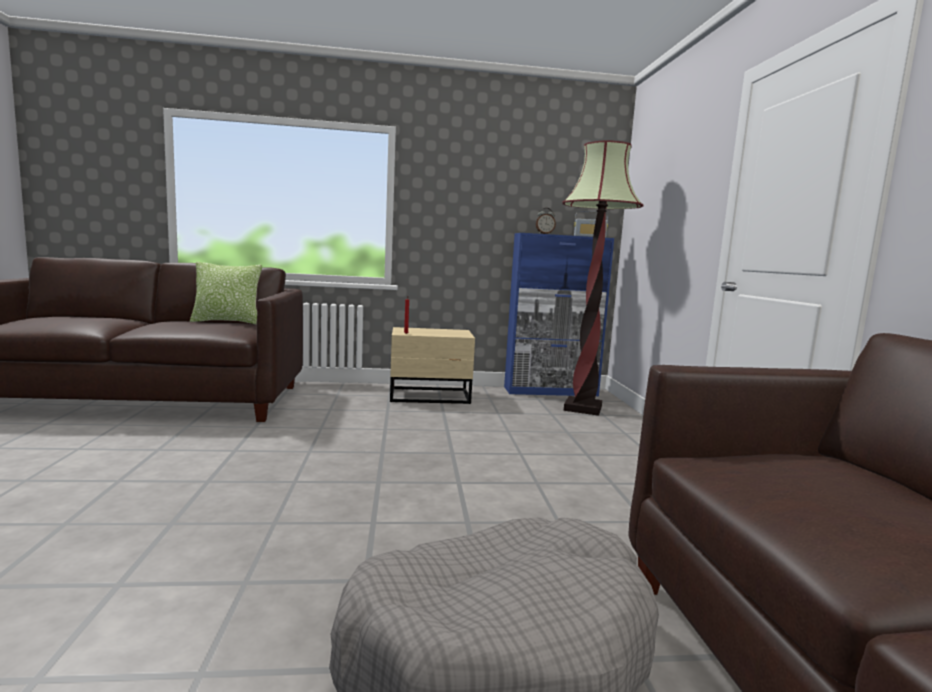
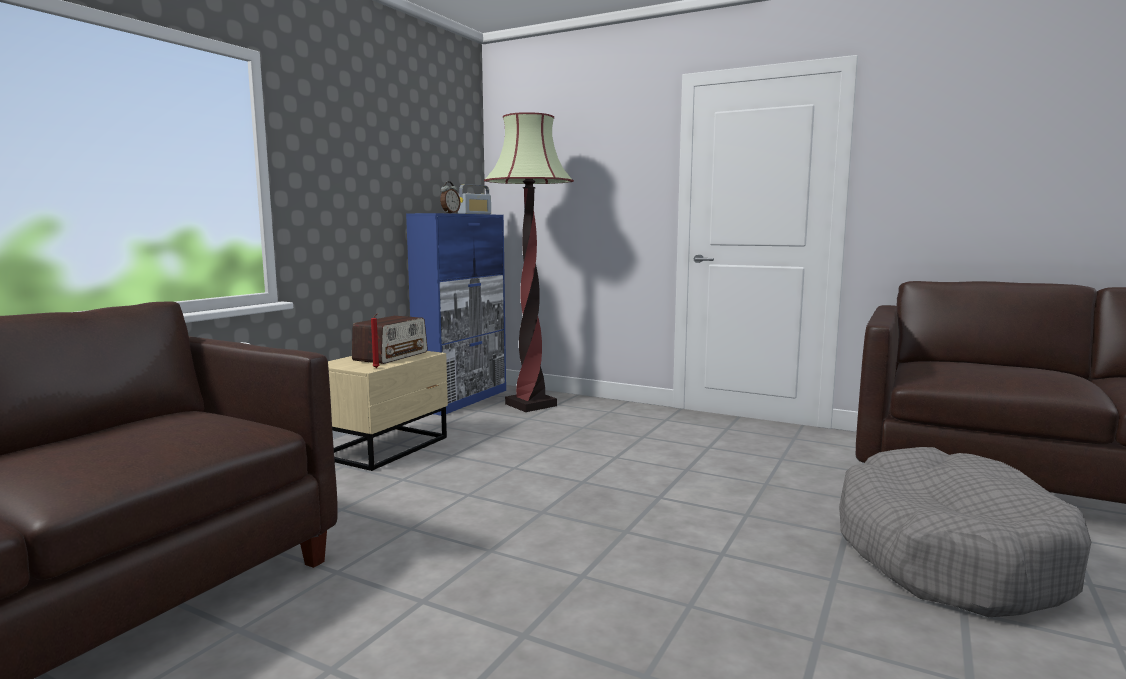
camera: 55 degrees left, 0 degrees up
pillow [190,262,262,325] -> none
none -> radio [352,316,428,364]

